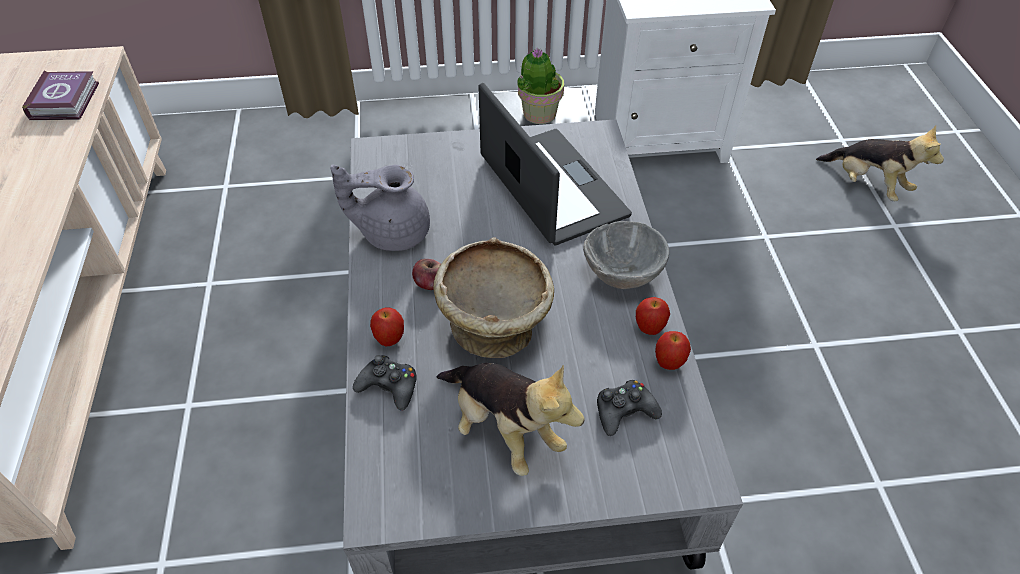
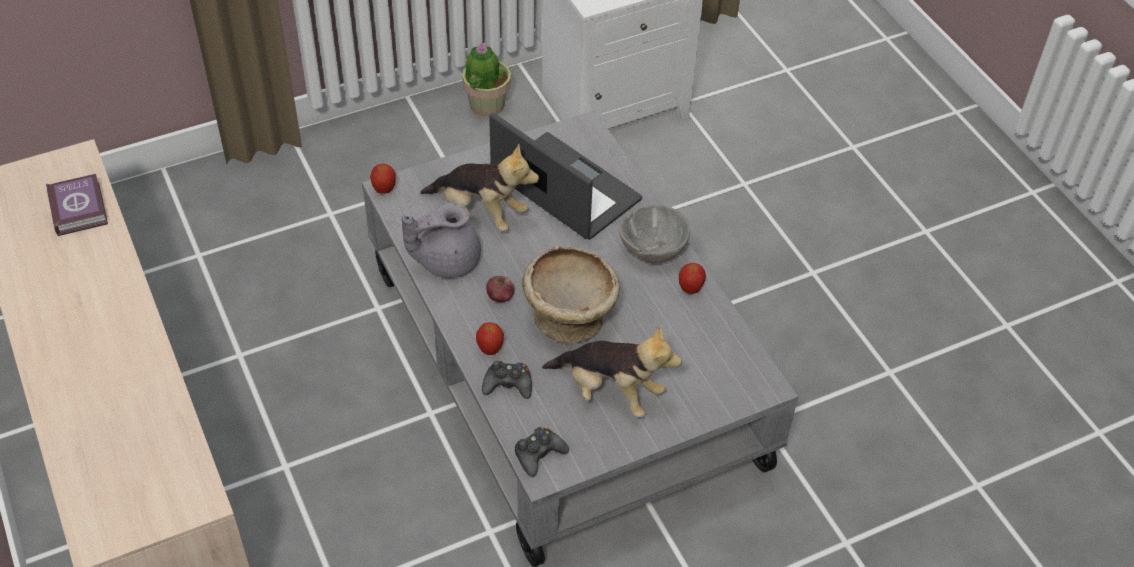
camera: 20 degrees left, 0 degrees up
black game controller [597,380,662,436] -> black game controller moved to [515,427,569,477]
apple [655,331,691,370] -> apple moved to [370,164,396,194]
plush toy [816,126,944,201] -> plush toy moved to [420,143,539,231]

